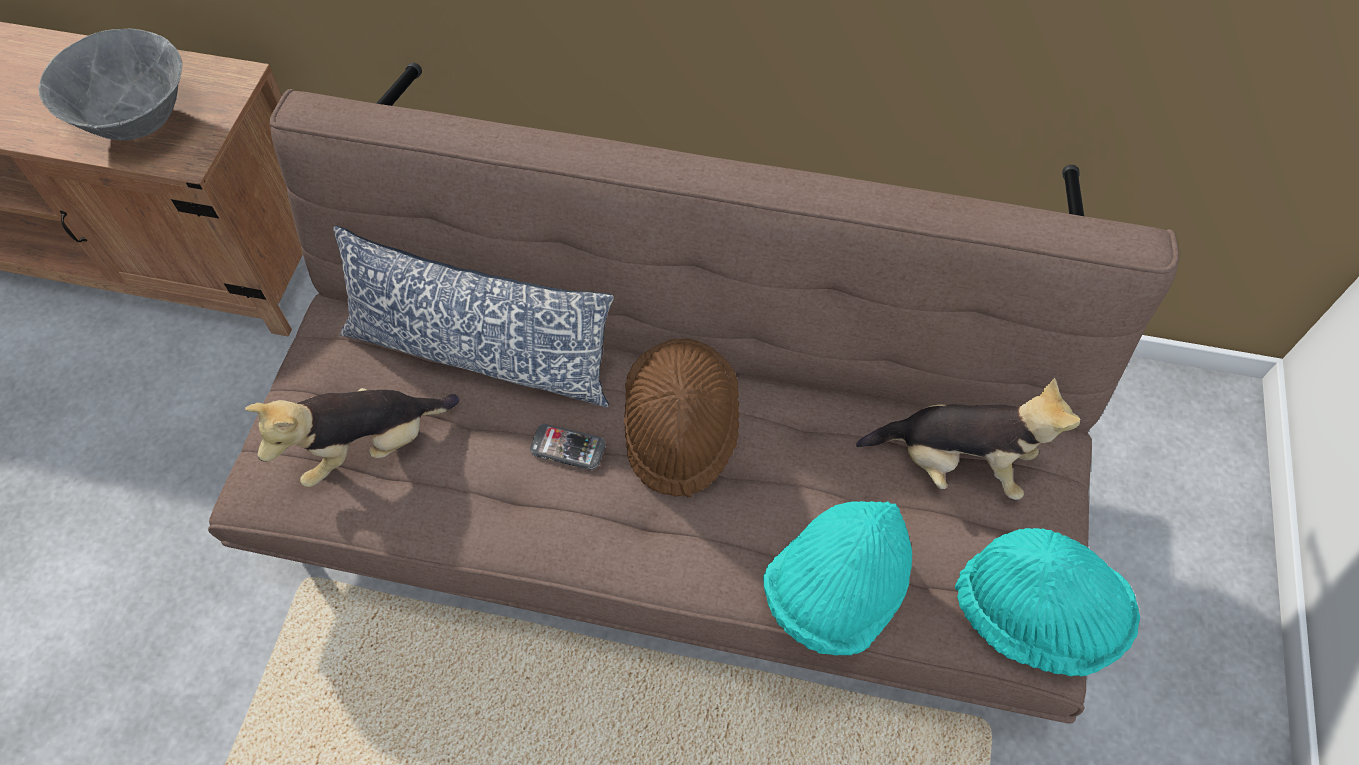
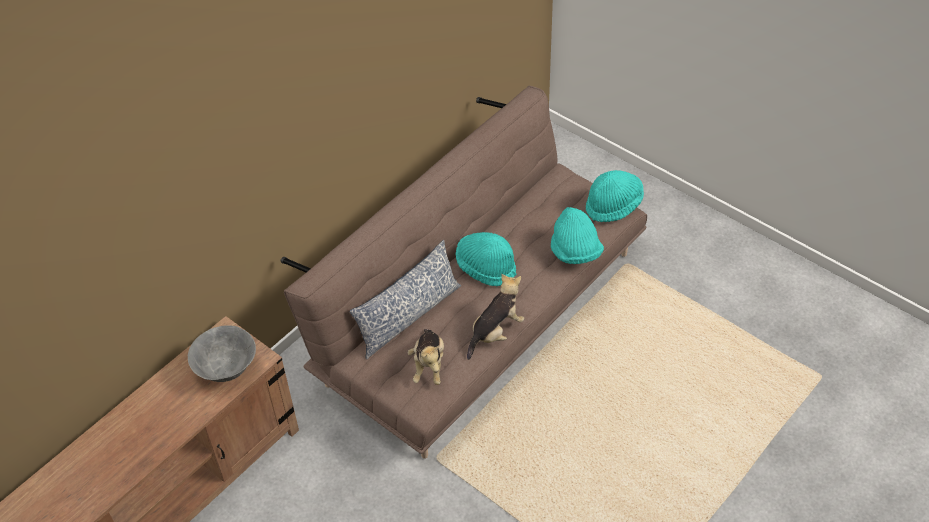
camera: 60 degrees left, 10 degrees down
phone [530,424,606,470] -> none
brown hat [624,339,739,497] -> turquoise hat [456,232,517,286]
plush toy [856,378,1080,500] -> plush toy moved to [467,274,524,360]

